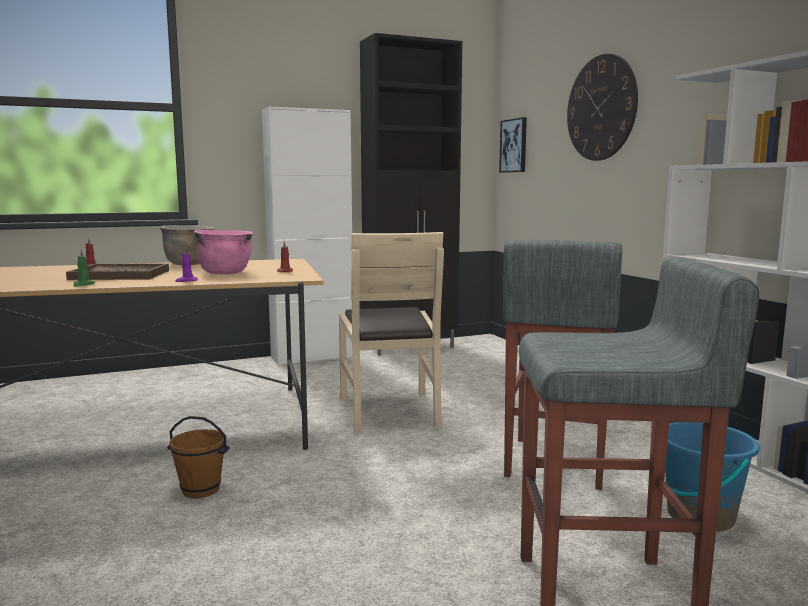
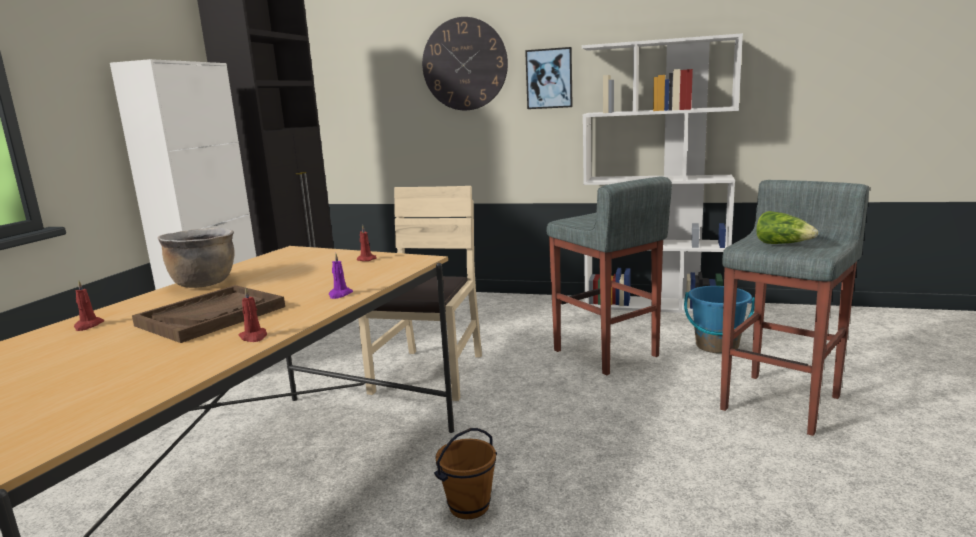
camera: 50 degrees left, 5 degrees up
green candle [73,249,95,287] -> red candle [239,288,267,342]
pink cooking pot [194,230,253,274] -> none
beige chair [339,232,444,434] -> beige chair turned 105 degrees counterclockwise [358,186,482,401]
picture [499,117,527,173] -> picture moved to [525,47,573,109]
none -> lettuce [756,211,818,244]

